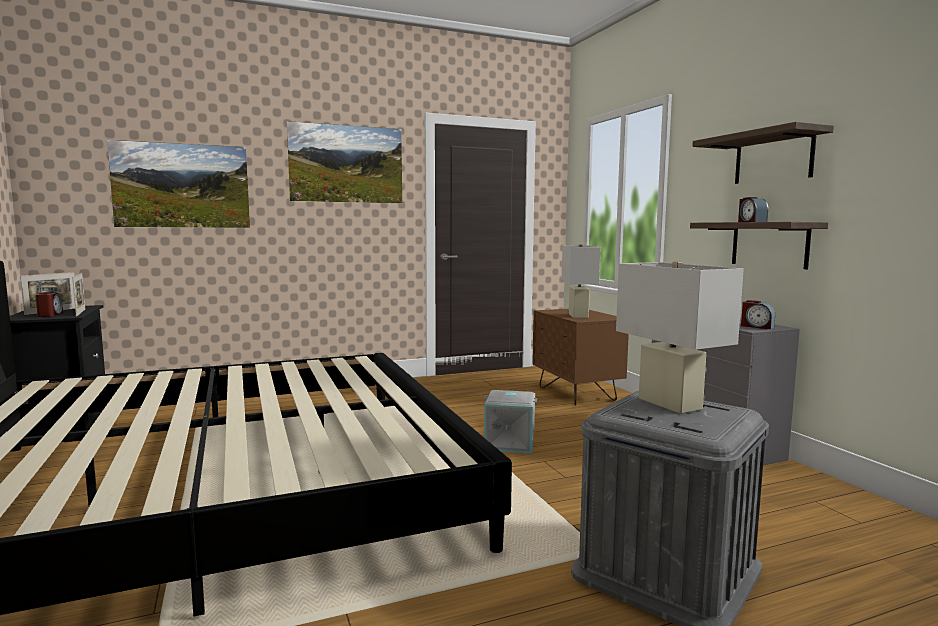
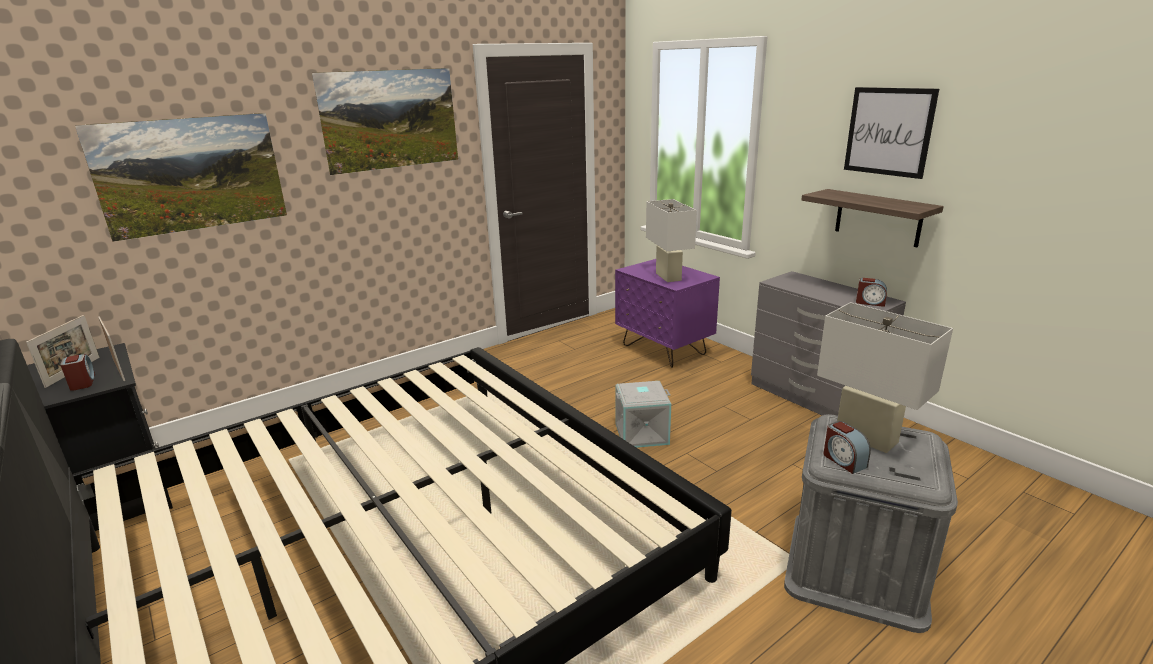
camera: 15 degrees left, 15 degrees up
brown nightstand [532,309,629,405] -> purple nightstand [615,259,720,368]
shelf [692,122,834,184] -> picture [844,87,939,179]
alarm clock [738,197,768,222] -> alarm clock moved to [823,421,871,474]

